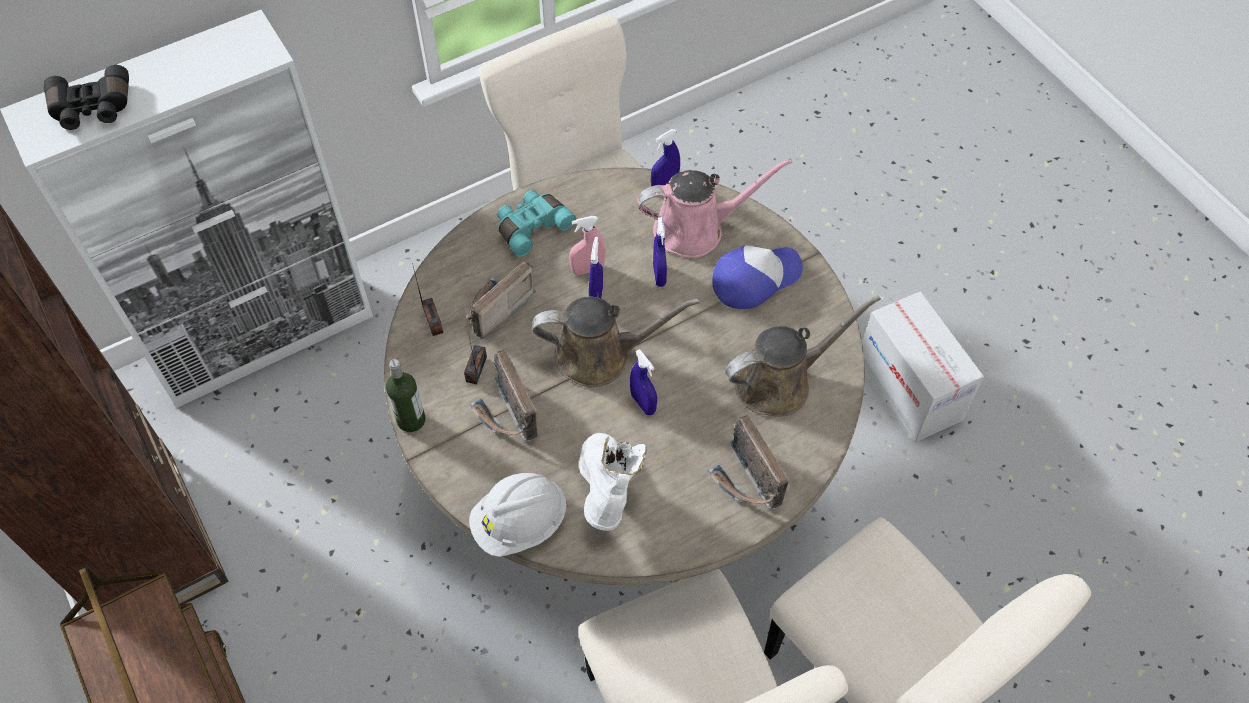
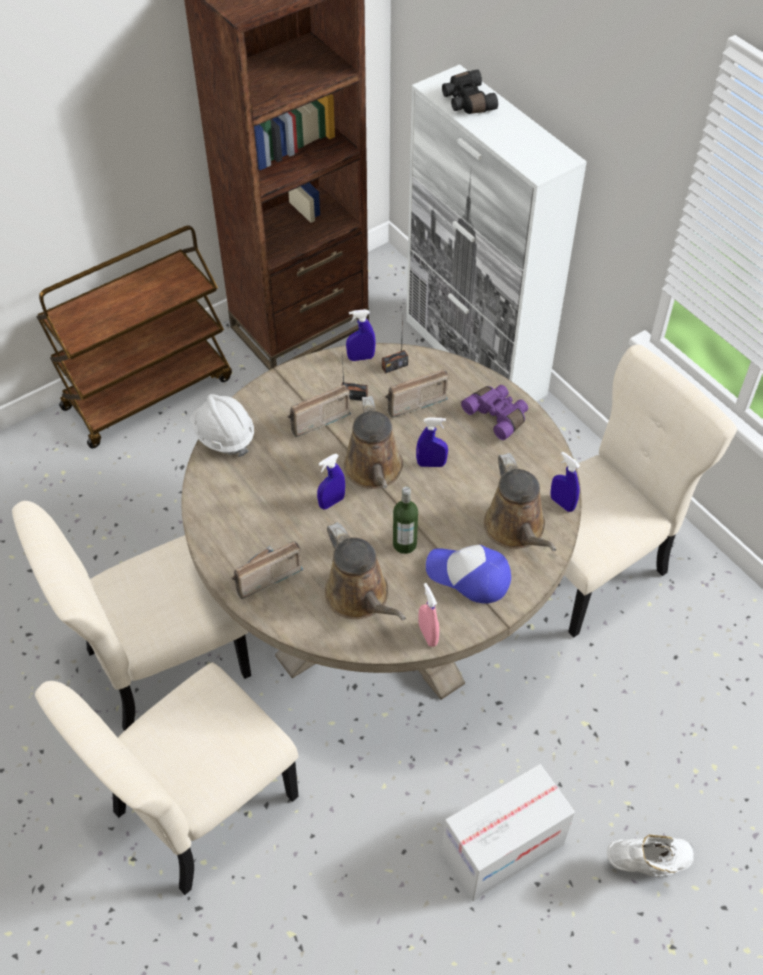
camera: 85 degrees right, 5 degrees down
bottle [386,359,426,432] -> bottle moved to [393,486,418,554]
radio [467,261,536,339] -> radio turned 60 degrees counterclockwise [385,370,449,418]
turquoise binoculars [497,190,576,257] -> purple binoculars [461,385,528,440]
pink spray bottle [569,216,606,275] -> pink spray bottle moved to [418,583,439,647]
white boot [579,433,647,531] -> white boot moved to [607,834,694,877]
pink watering can [638,159,793,258] -> brown watering can [484,453,556,551]
blue spray bottle [653,217,667,287] -> blue spray bottle moved to [346,309,376,361]
cap [712,245,803,309] -> cap turned 150 degrees clockwise [426,545,511,604]

